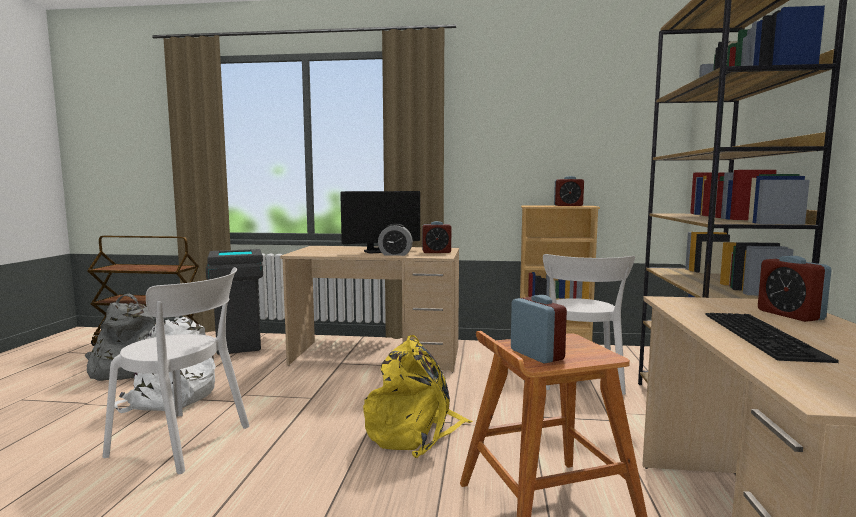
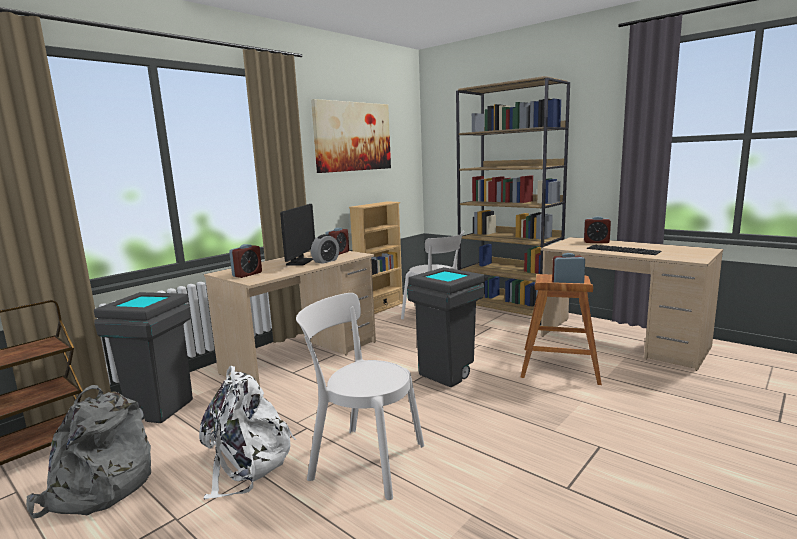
camera: 55 degrees left, 5 degrees up
white chair [103,267,250,474] -> white chair turned 120 degrees counterclockwise [296,293,424,500]
yellow backpack [363,335,473,458] -> grey trash can [407,267,485,387]
alarm clock [554,176,584,206] -> alarm clock moved to [229,244,262,278]
none -> picture [311,99,391,173]

